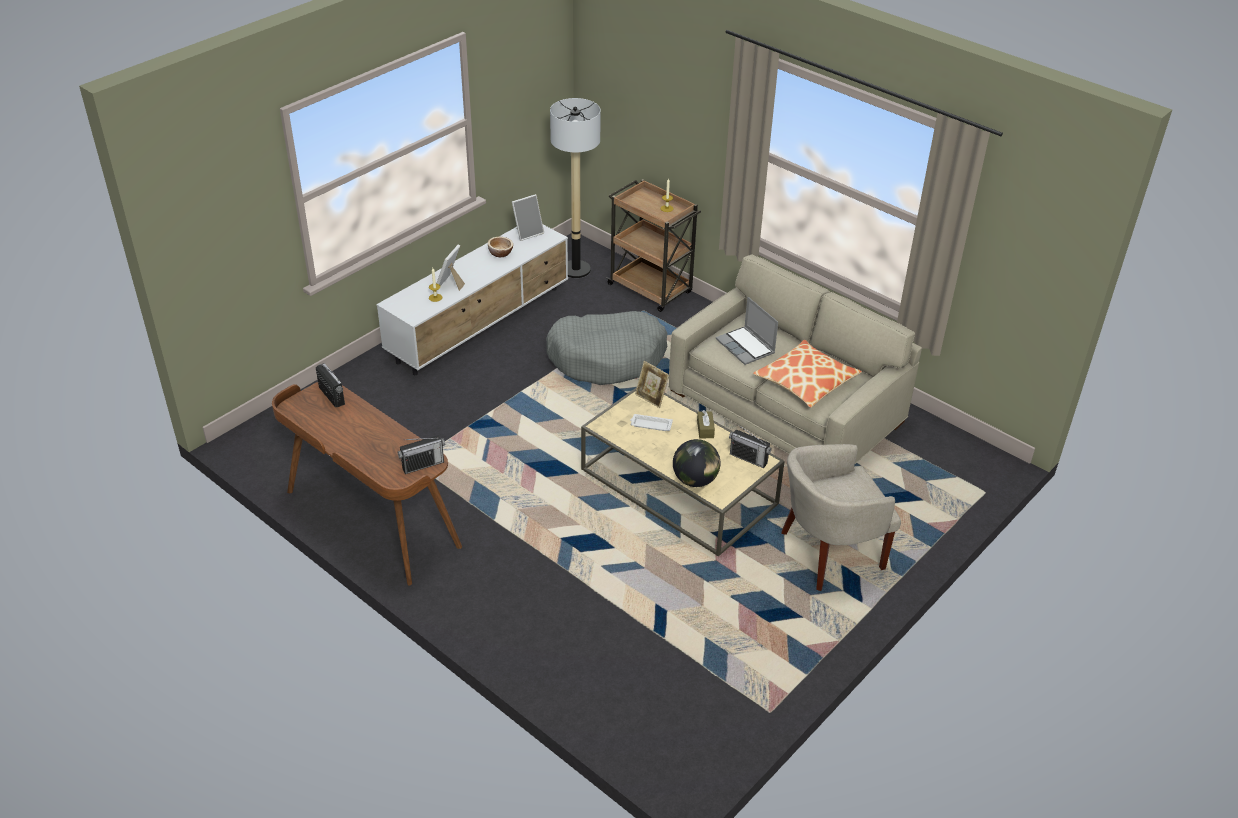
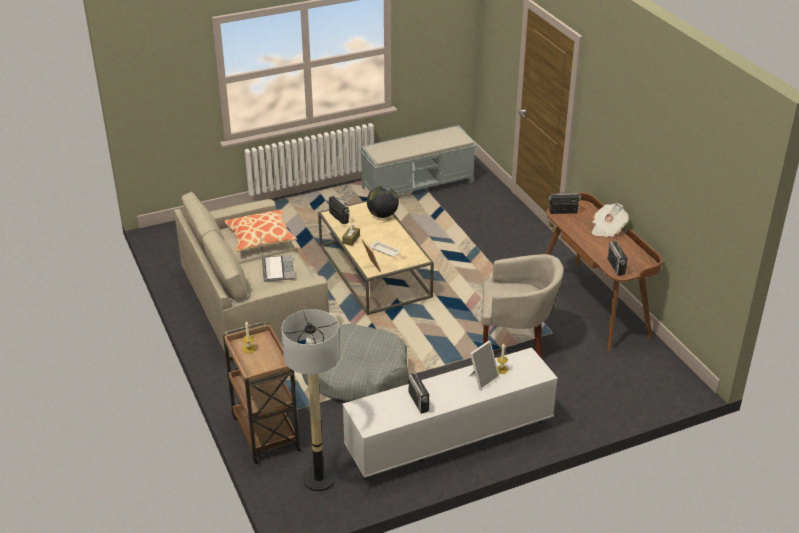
camera: 155 degrees left, 5 degrees down
bowl [488,237,513,257] -> radio [408,368,429,414]
picture frame [512,194,544,241] -> none
beige armchair [781,444,901,591] -> beige armchair moved to [481,254,564,359]
none -> grey bench [360,125,476,195]
none -> newspaper [592,203,629,237]

